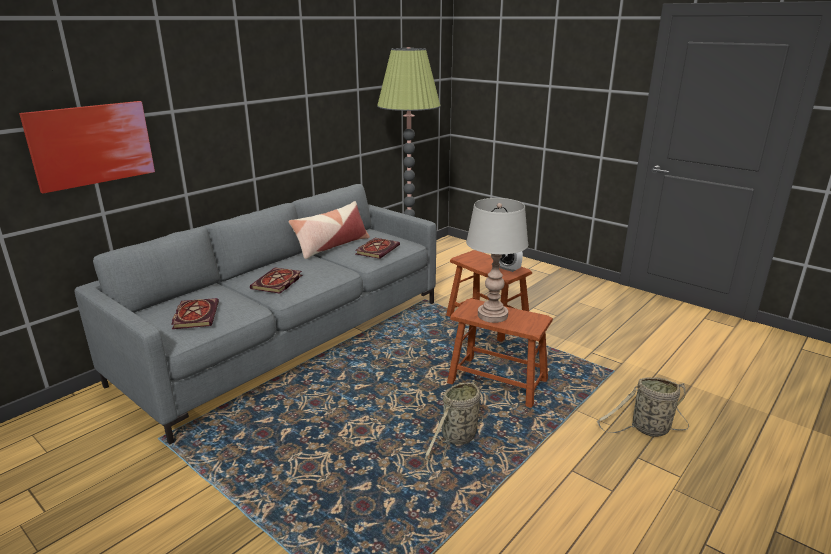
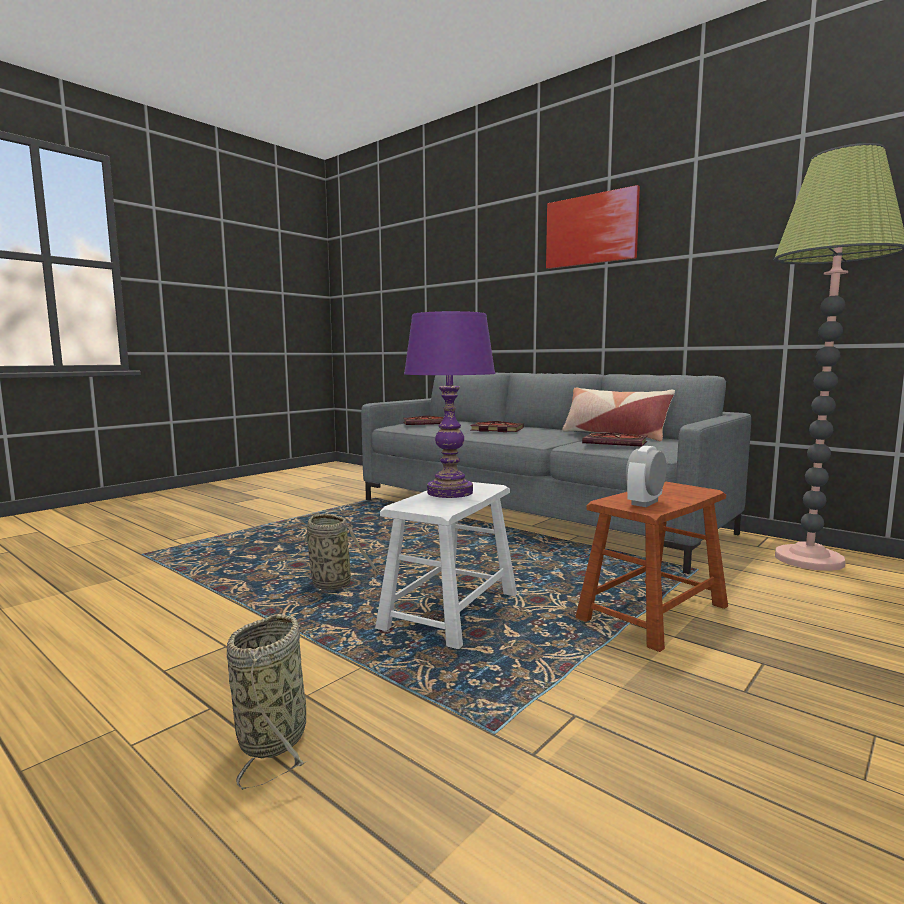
camera: 90 degrees right, 15 degrees down
picture [19,101,155,194] -> picture moved to [546,185,640,269]
brown stool [447,299,553,408] -> white stool [375,482,517,649]
grey table lamp [466,198,529,323] -> purple table lamp [404,311,496,498]

